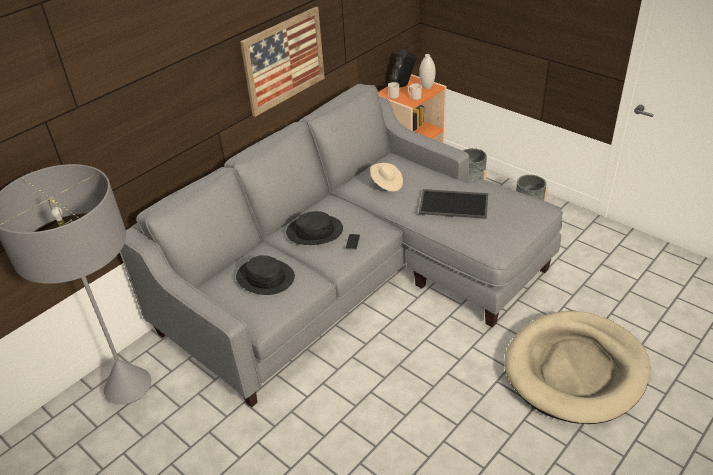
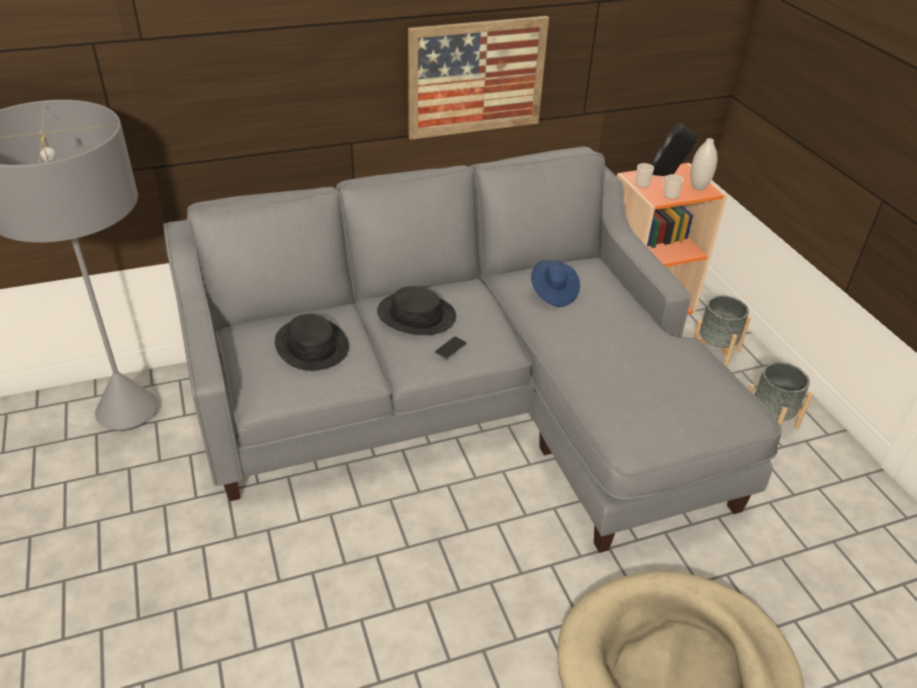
camera: 25 degrees right, 0 degrees up
beige hat [370,163,403,192] -> blue hat [531,260,580,307]
tray [419,189,488,219] -> none

